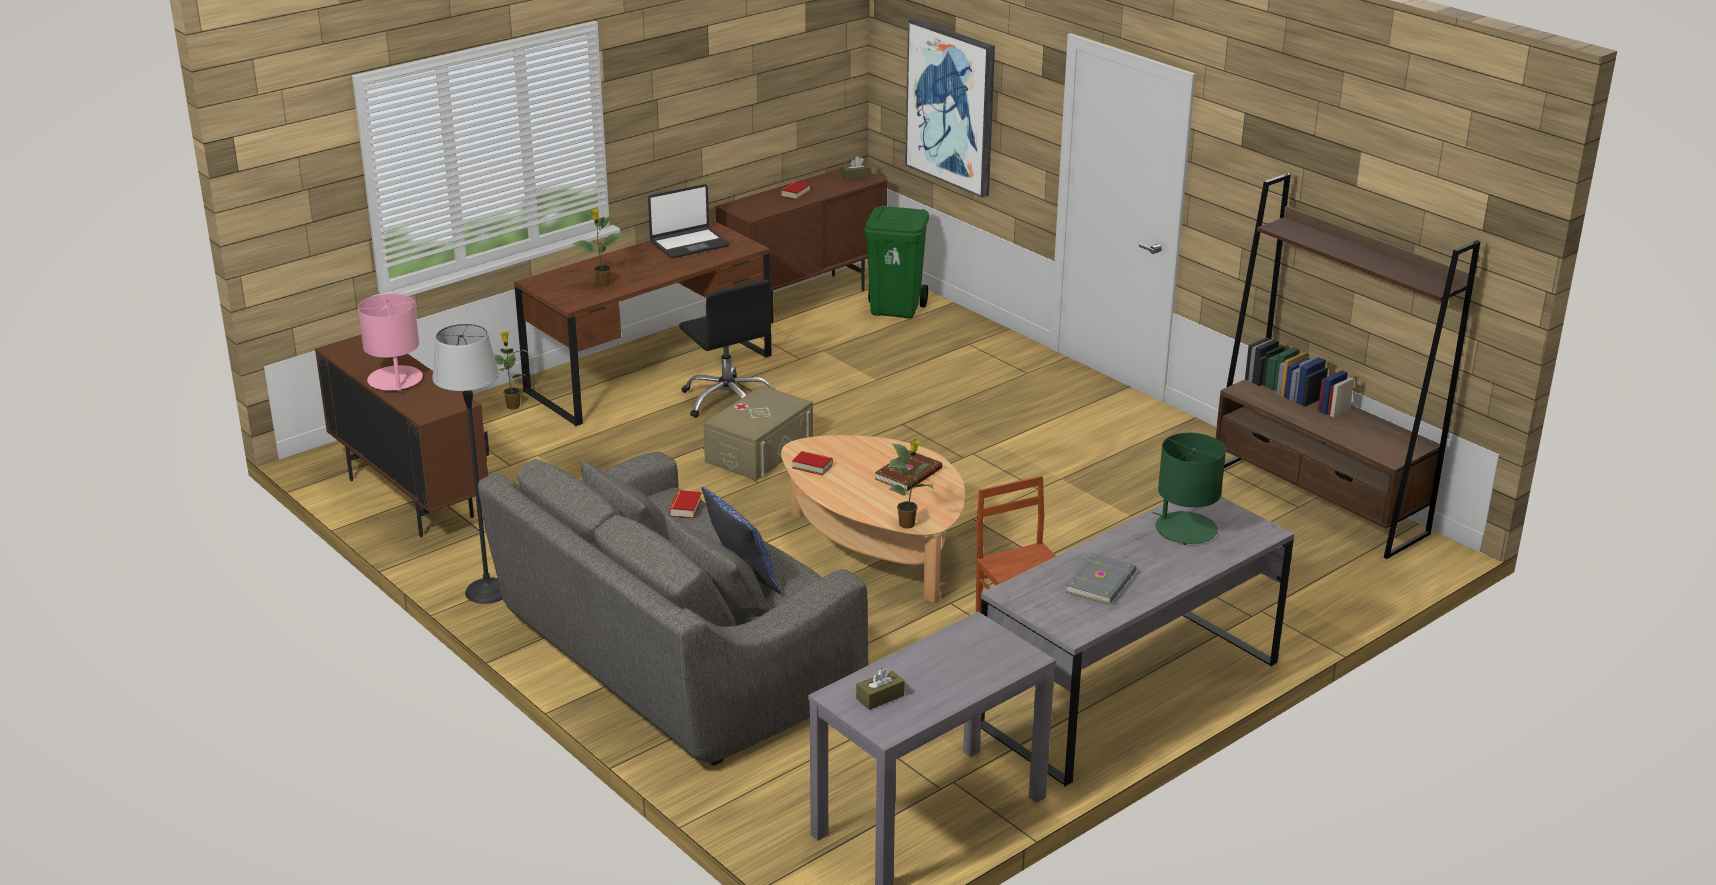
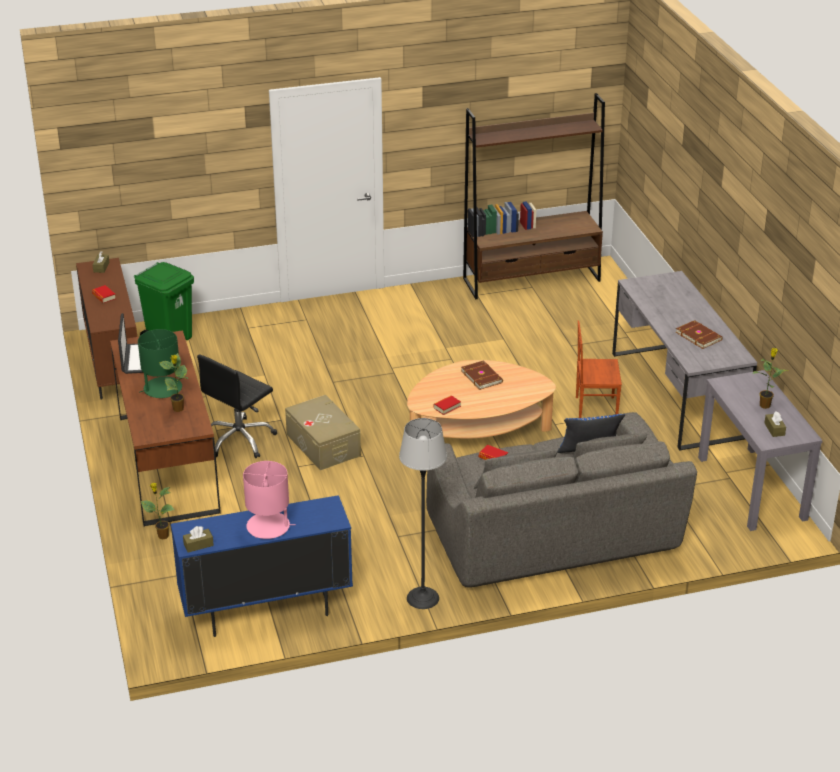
camera: 65 degrees left, 5 degrees up
brown cabinet [315,335,490,537] -> blue cabinet [171,495,353,637]
black office chair [679,280,774,418] -> black office chair turned 135 degrees clockwise [197,355,277,458]
potted plant [888,439,934,529] -> potted plant moved to [753,348,788,409]
picture [905,19,995,198] -> none
grey book [1066,553,1137,605] -> brown book [675,320,723,349]
green table lamp [1152,433,1226,545] -> green table lamp moved to [138,329,182,398]
none -> brown tissue box [183,526,214,553]

